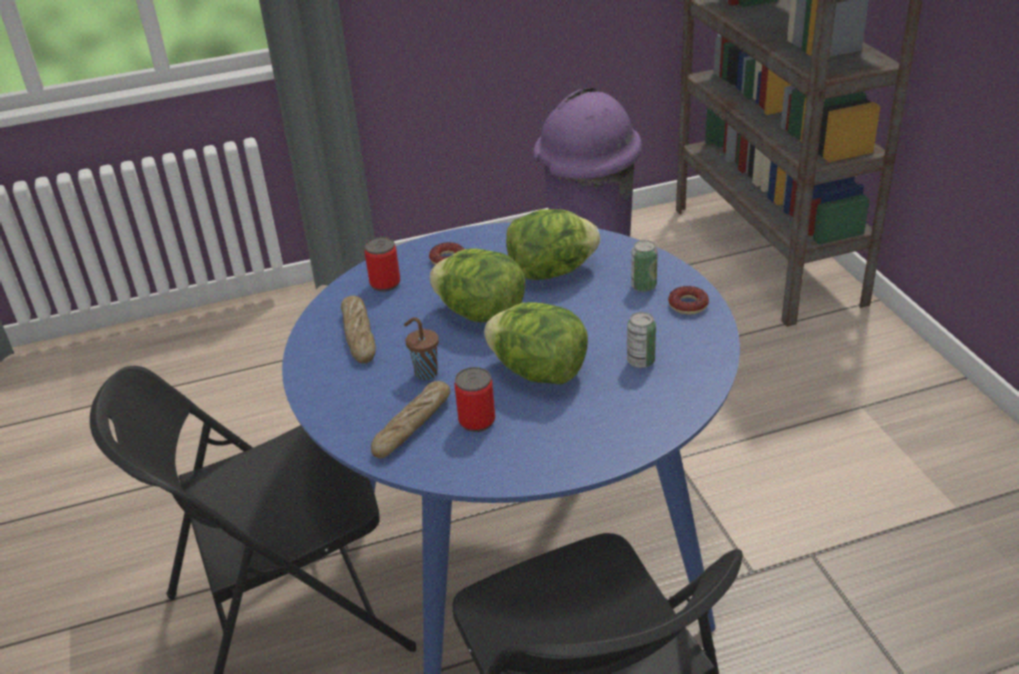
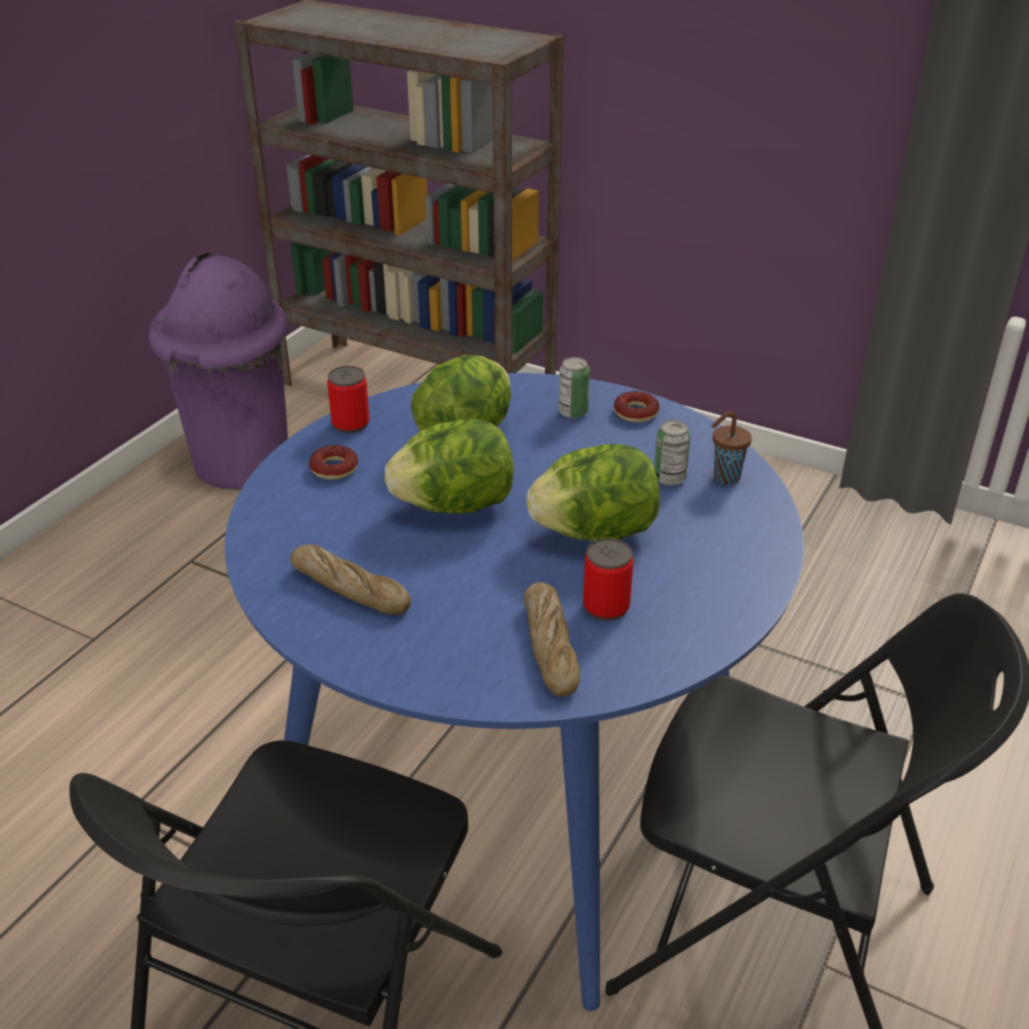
camera: 45 degrees left, 0 degrees up
can [364,237,400,292] -> can moved to [327,366,370,433]
brown cup [404,317,439,380] -> brown cup moved to [711,411,752,485]

